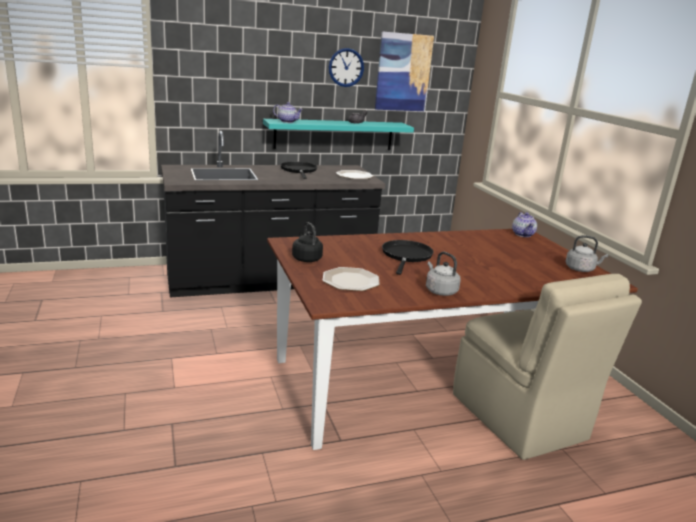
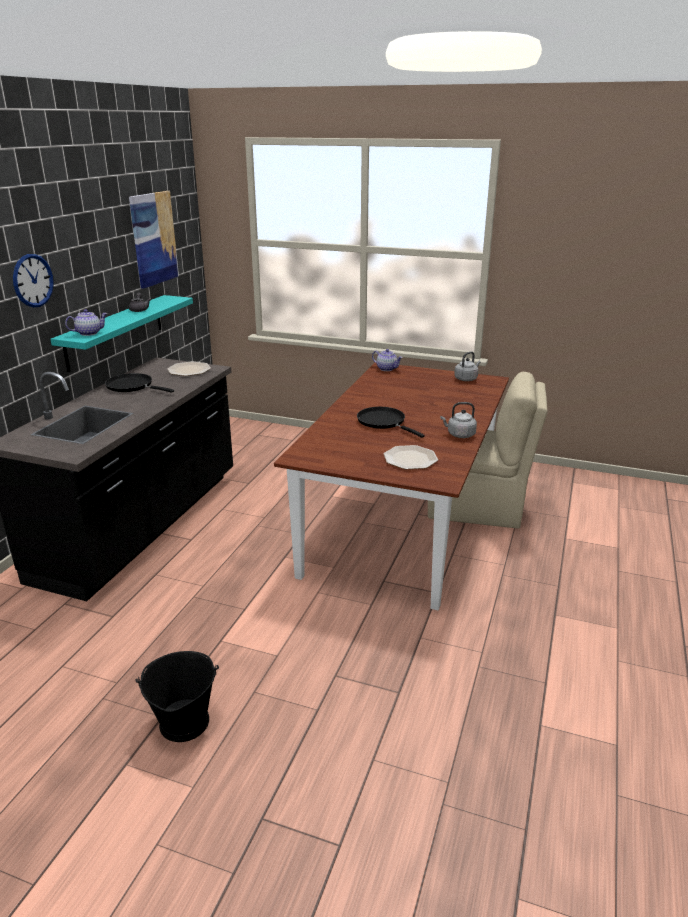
camera: 50 degrees left, 5 degrees up
black kettle [292,222,323,262] -> none
wall clock [329,48,364,87] -> wall clock moved to [13,254,54,307]
none -> black bucket [135,651,219,742]

